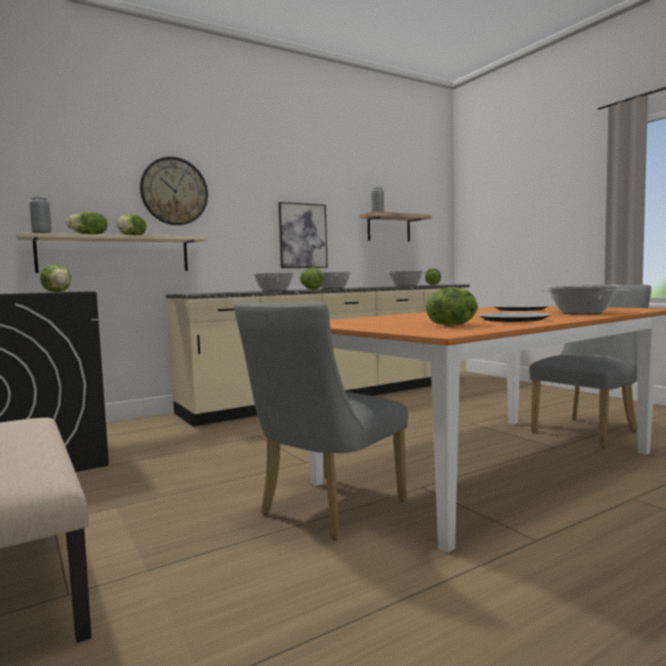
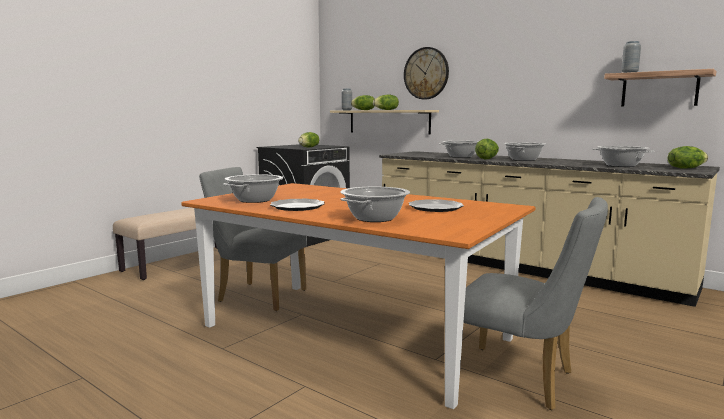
camera: 70 degrees right, 5 degrees up
picture [278,202,328,268] -> none
lettuce [426,287,478,326] -> cooking pot [223,174,283,203]

